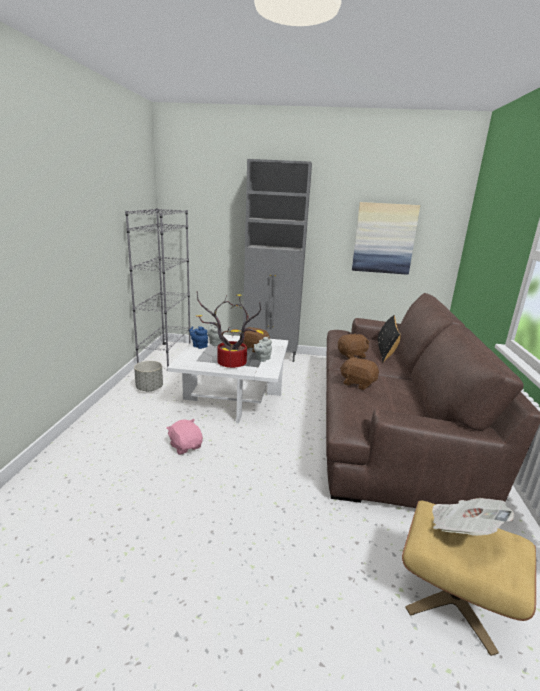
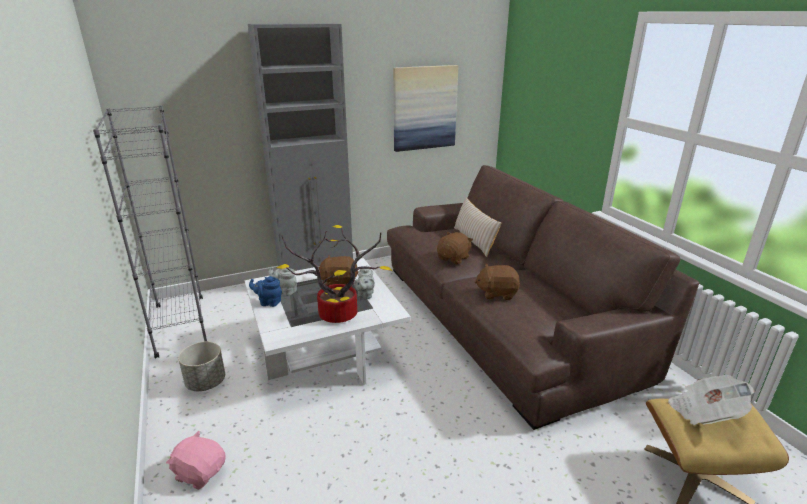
camera: 30 degrees left, 5 degrees up
pink plush toy [167,419,203,455] -> pink plush toy moved to [166,430,226,490]
black pillow [378,315,401,362] -> beige pillow [454,197,502,257]

